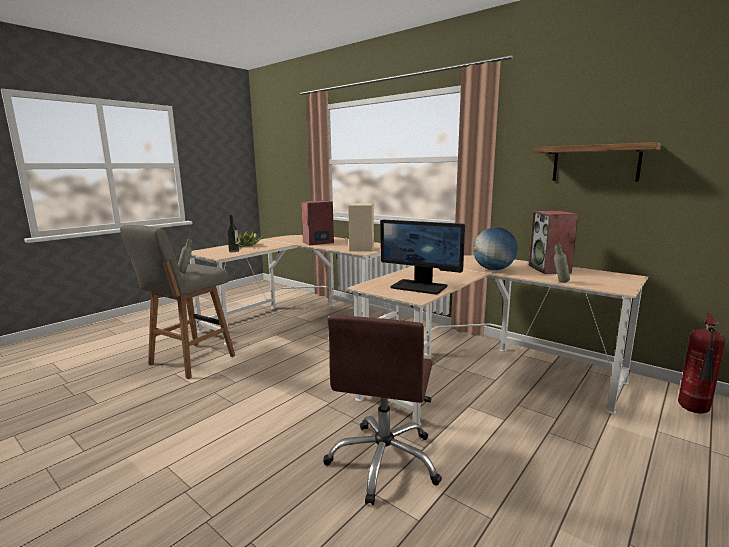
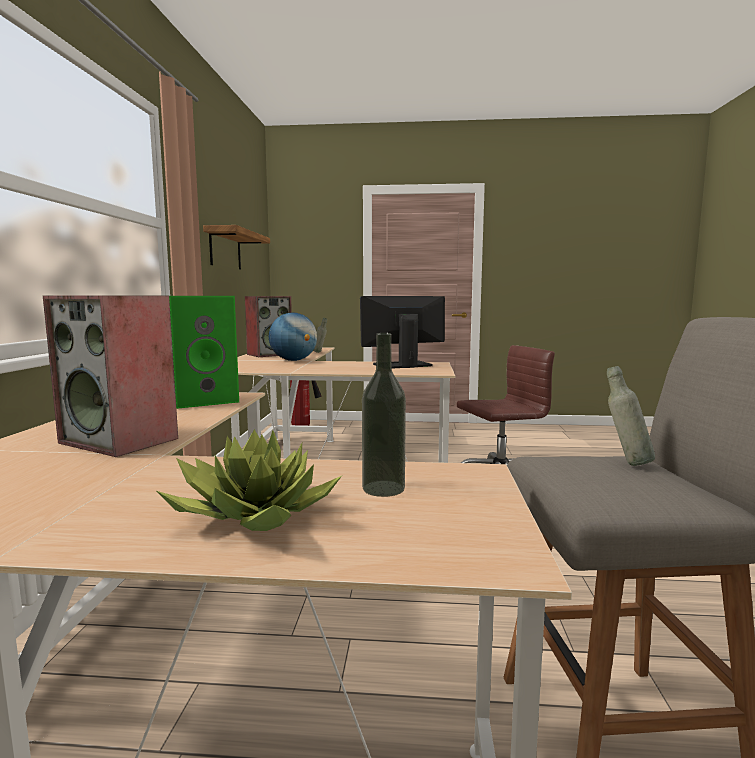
camera: 125 degrees left, 5 degrees down
beige speaker [348,203,374,252] -> green speaker [169,296,239,409]
monitor [380,220,465,295] -> monitor turned 105 degrees counterclockwise [360,296,445,369]

